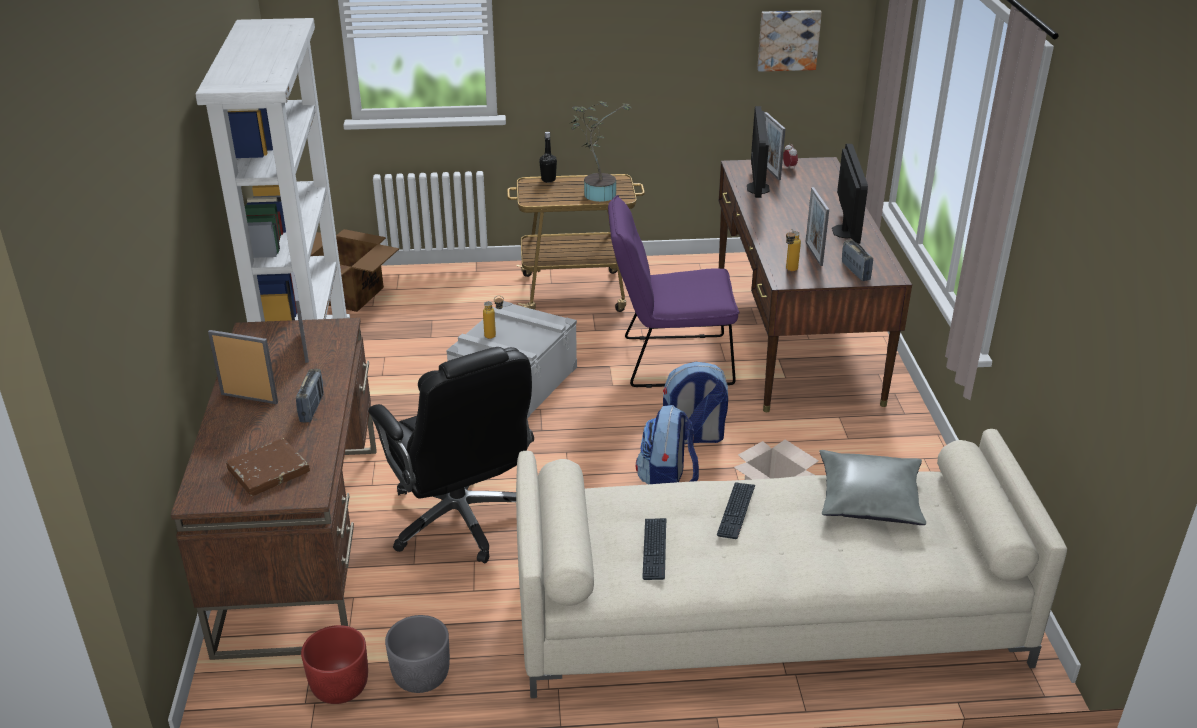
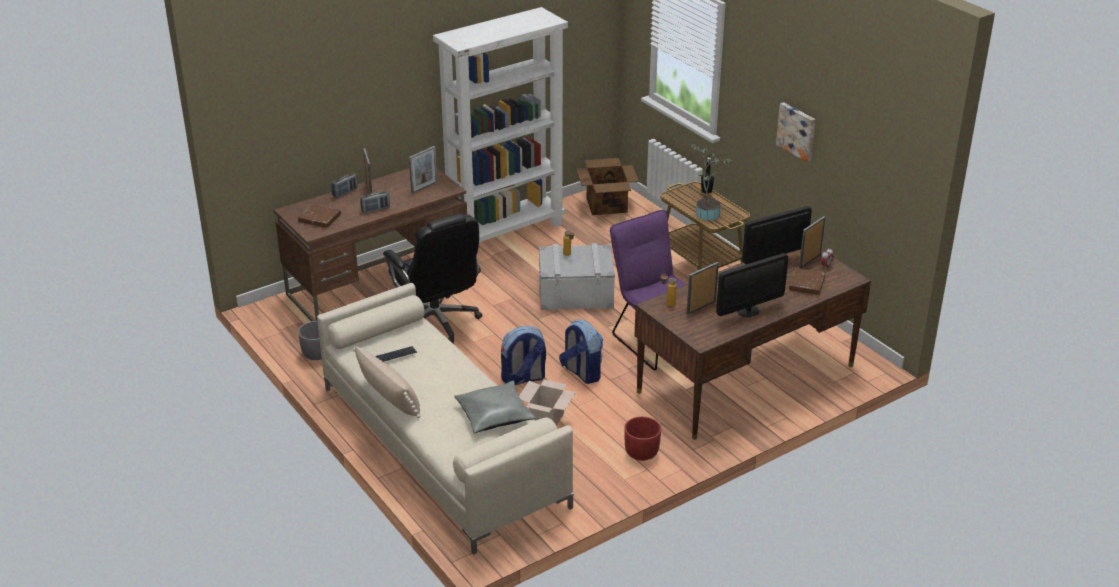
camera: 60 degrees right, 0 degrees up
red planter [301,625,368,704] -> red planter moved to [624,416,661,461]
black office chair [368,347,534,563] -> black office chair turned 60 degrees counterclockwise [383,214,482,343]
keyboard [717,482,755,539] -> none
picture [757,10,822,72] -> picture moved to [776,102,815,162]
radio [842,239,873,281] -> radio moved to [332,173,357,198]
none -> beige pillow [353,346,420,418]
none -> brown book [789,268,825,295]

